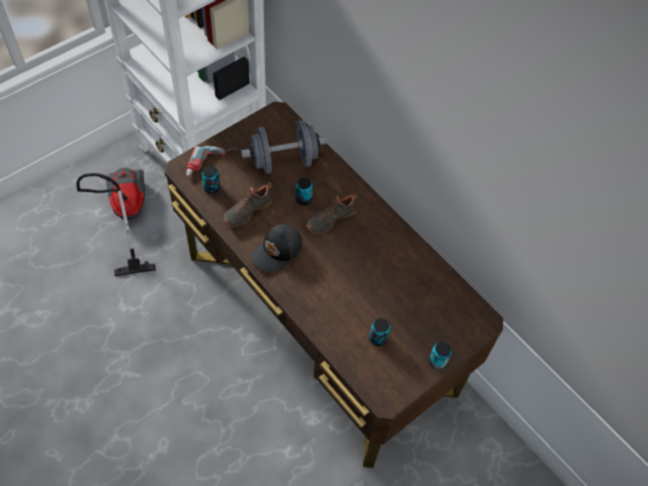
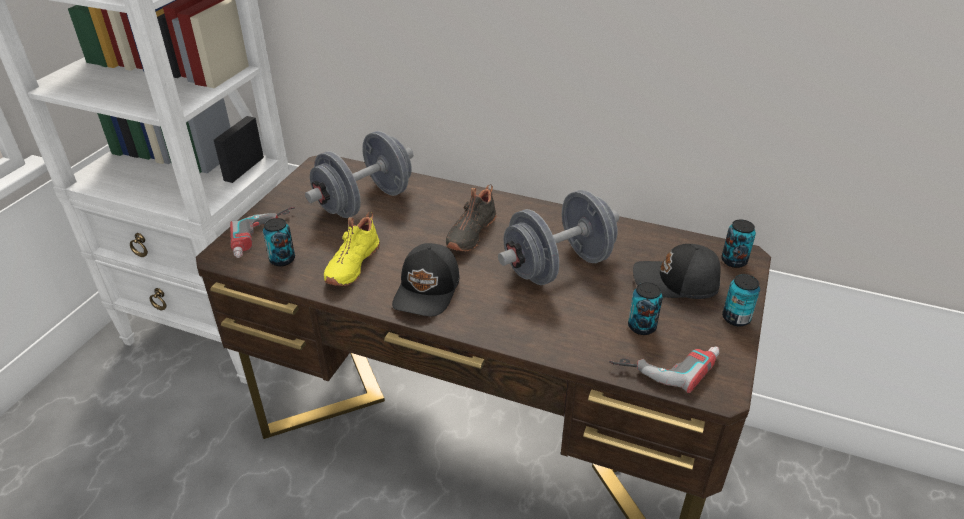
camera: 25 degrees left, 20 degrees down
vacuum cleaner [76,168,156,276] -> none
black shoe [223,183,273,227] -> yellow shoe [324,212,380,286]
can [296,178,313,205] -> can moved to [721,219,756,268]
none -> grey dumbbell [498,190,619,285]
none -> power drill [609,346,720,393]
none -> black cap [633,244,721,299]

